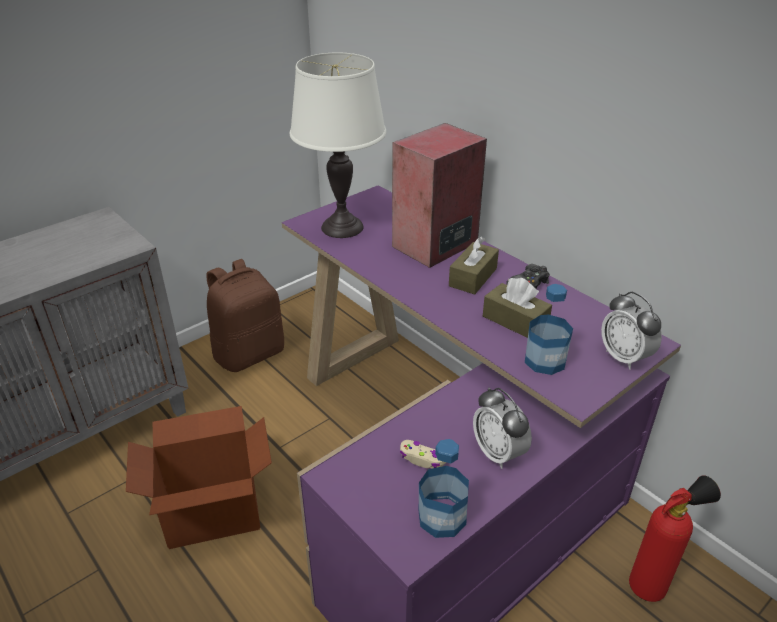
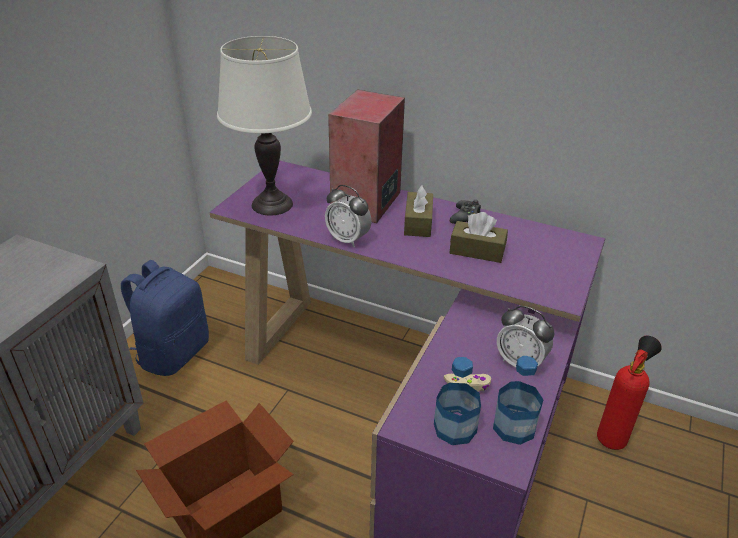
camera: 25 degrees left, 0 degrees up
brown backpack [206,259,284,372] -> blue backpack [121,260,209,376]
bottle [525,284,573,375] -> bottle moved to [434,357,481,445]
alarm clock [601,292,662,370] -> alarm clock moved to [325,185,372,247]

